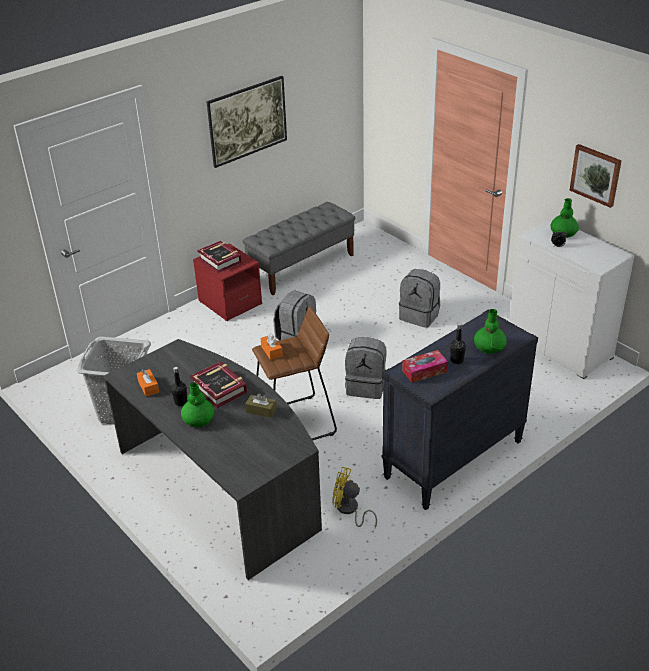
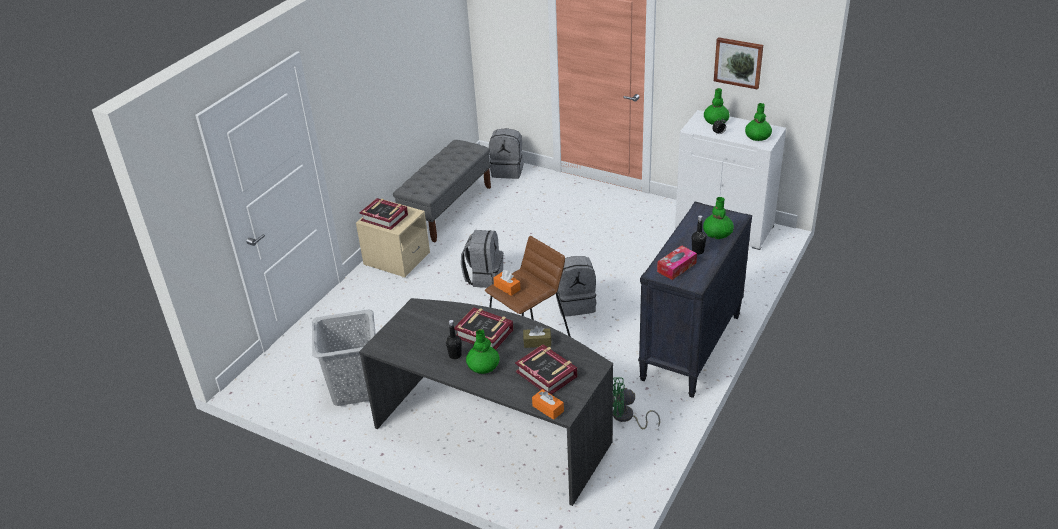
camera: 20 degrees left, 0 degrees up
orange tissue box [137,369,159,397] -> orange tissue box moved to [532,389,564,420]
red nightstand [193,243,262,321] -> beige nightstand [356,200,430,277]
picture [206,76,287,168] -> none
yellow fan [332,467,377,528] -> green fan [613,377,660,429]
grey backpack [399,269,440,328] -> grey backpack moved to [489,128,524,179]
none -> book [515,344,577,395]
none -> green vase [745,103,772,141]

